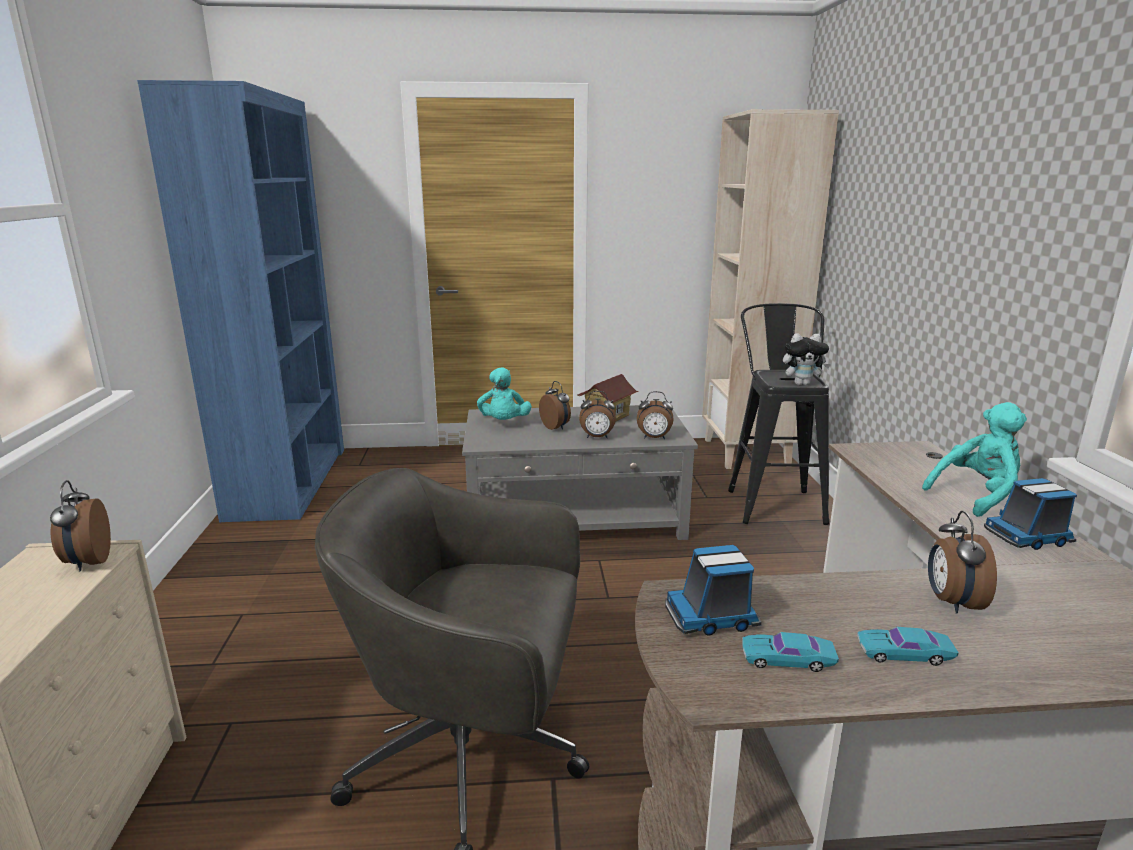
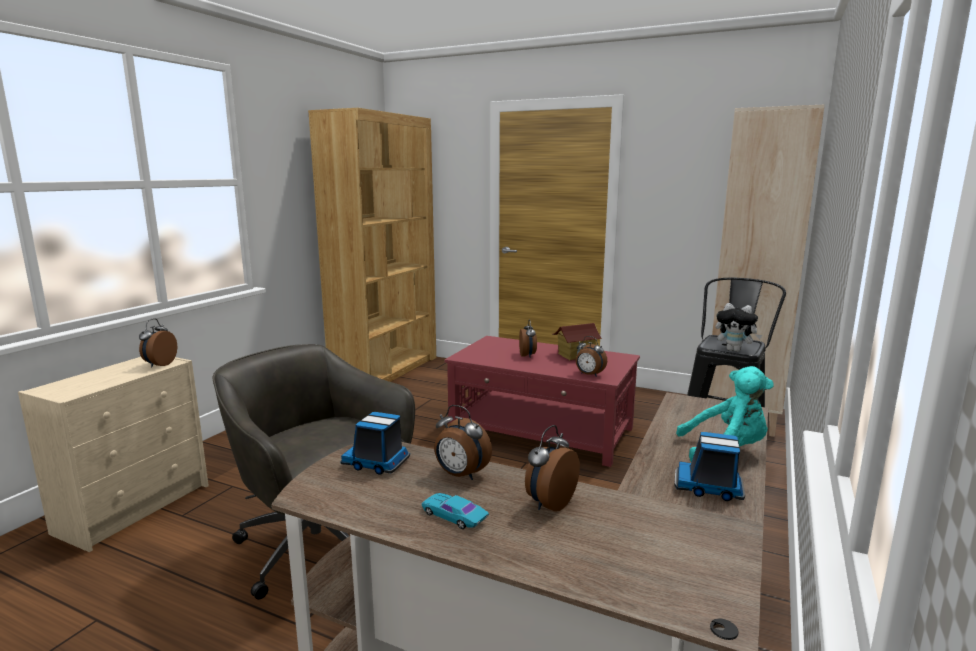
camera: 30 degrees right, 5 degrees down
blue bookcase [137,80,344,522] -> brown bookcase [308,108,436,382]
grey coffee table [462,405,698,540] -> red coffee table [445,336,640,467]
turquoise plush toy [477,367,532,420] -> none
alarm clock [579,391,616,438] -> alarm clock moved to [434,405,492,480]
turquoise toy car [742,632,839,672] -> none

